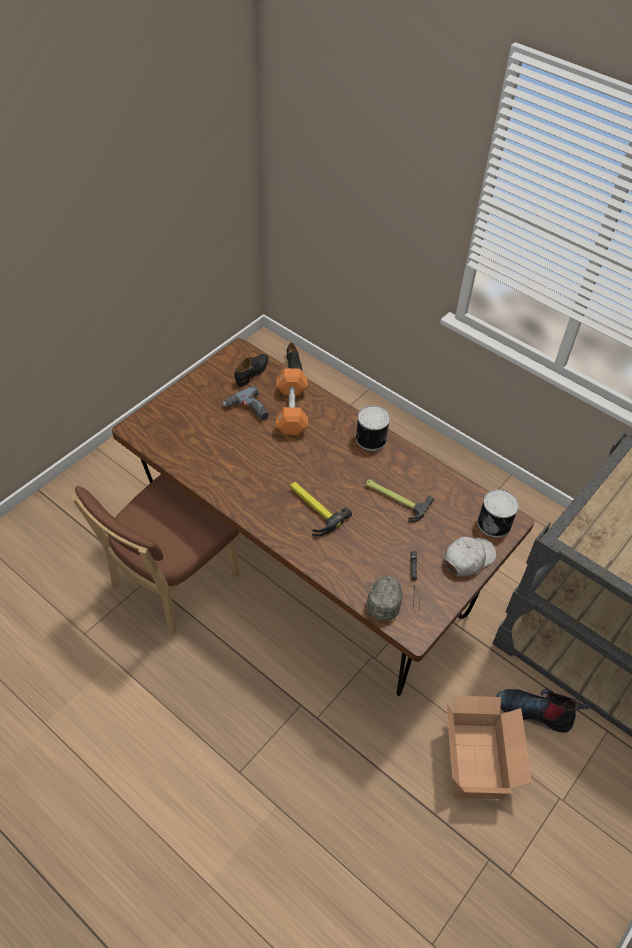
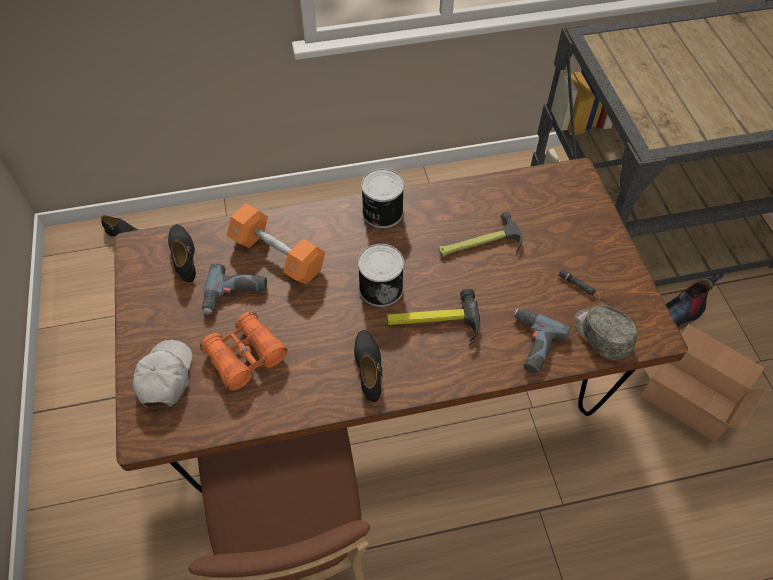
camera: 50 degrees left, 5 degrees up
white cap [444,536,496,577] -> white cap moved to [133,340,192,409]
can [477,489,519,538] -> can moved to [358,244,404,307]
none -> orange binoculars [200,311,287,391]
none -> black shoe [354,330,383,402]
none -> power drill [513,308,571,374]

